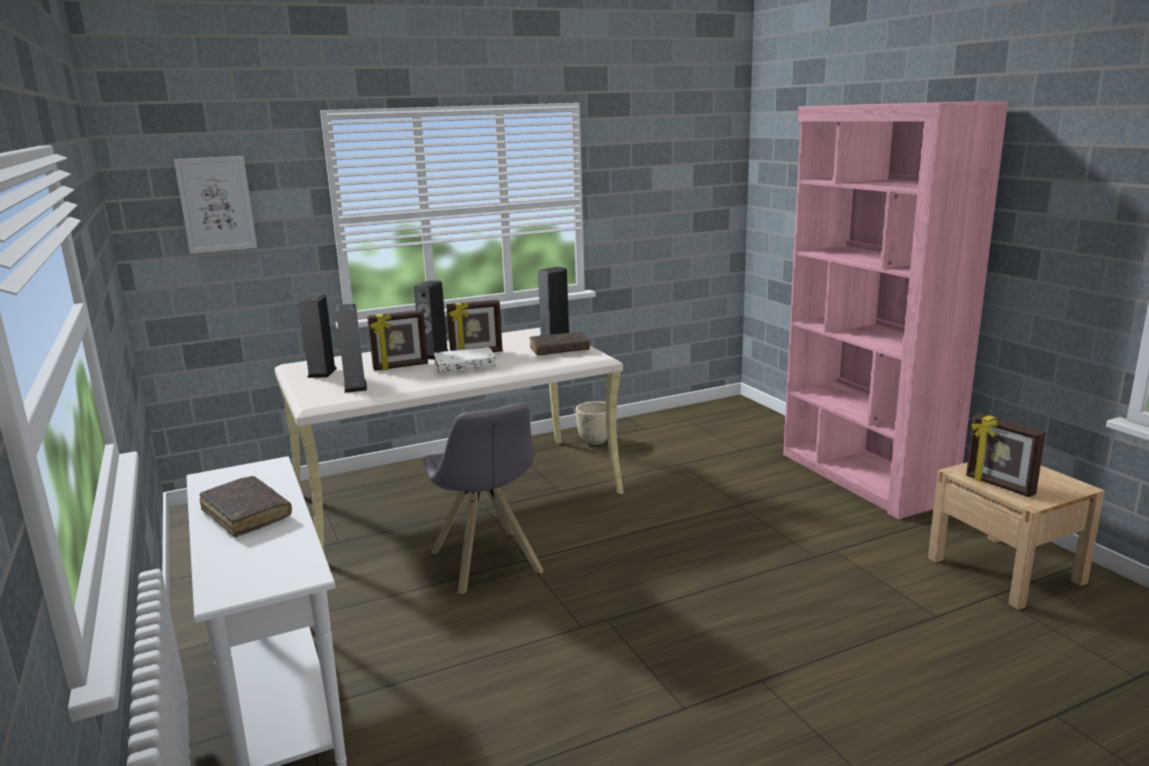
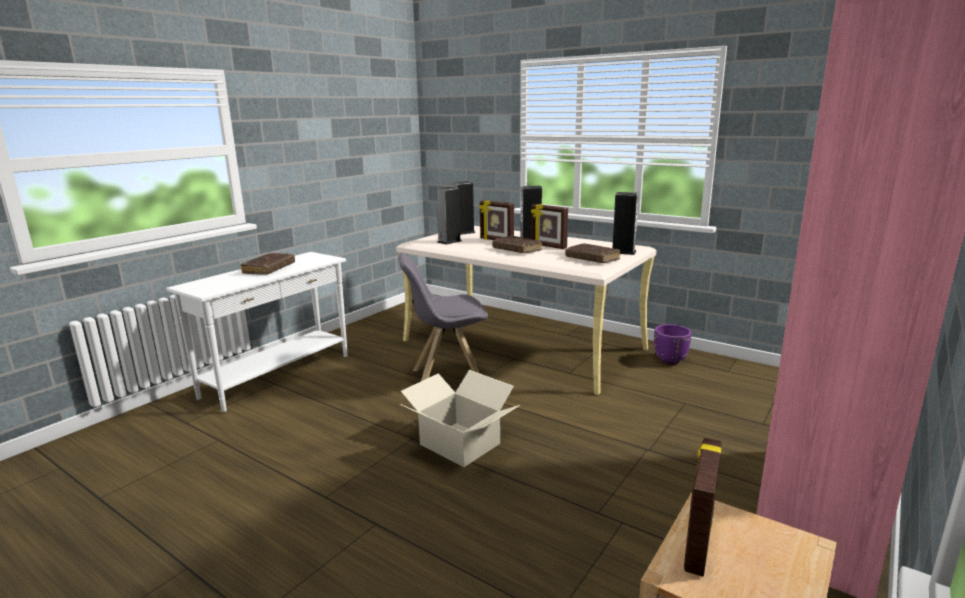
camera: 60 degrees right, 0 degrees up
picture [174,156,257,254] -> none
grey chair [424,402,544,595] -> grey chair turned 45 degrees clockwise [398,252,488,381]
white book [434,347,496,373] -> brown book [492,235,542,254]
beige planter [576,401,607,445] -> purple planter [654,324,692,364]
none -> cardboard box [400,370,520,467]

